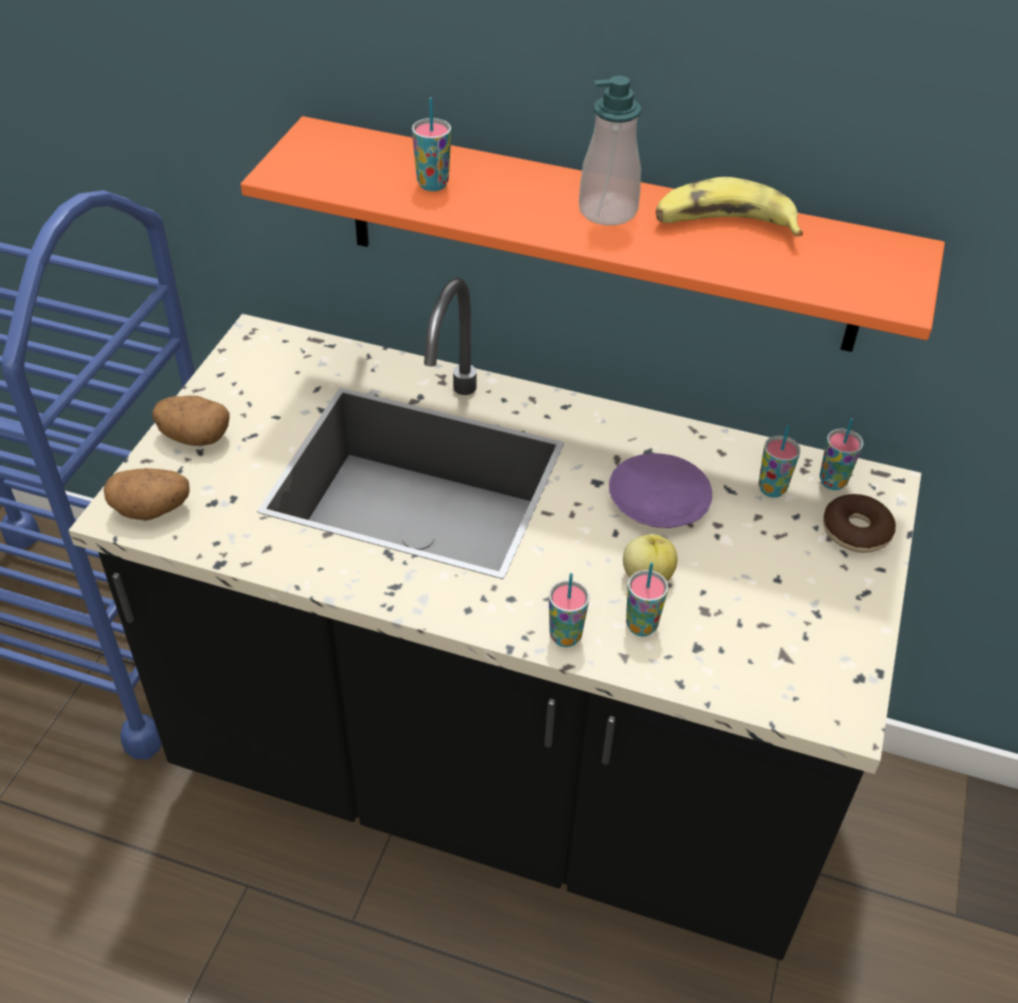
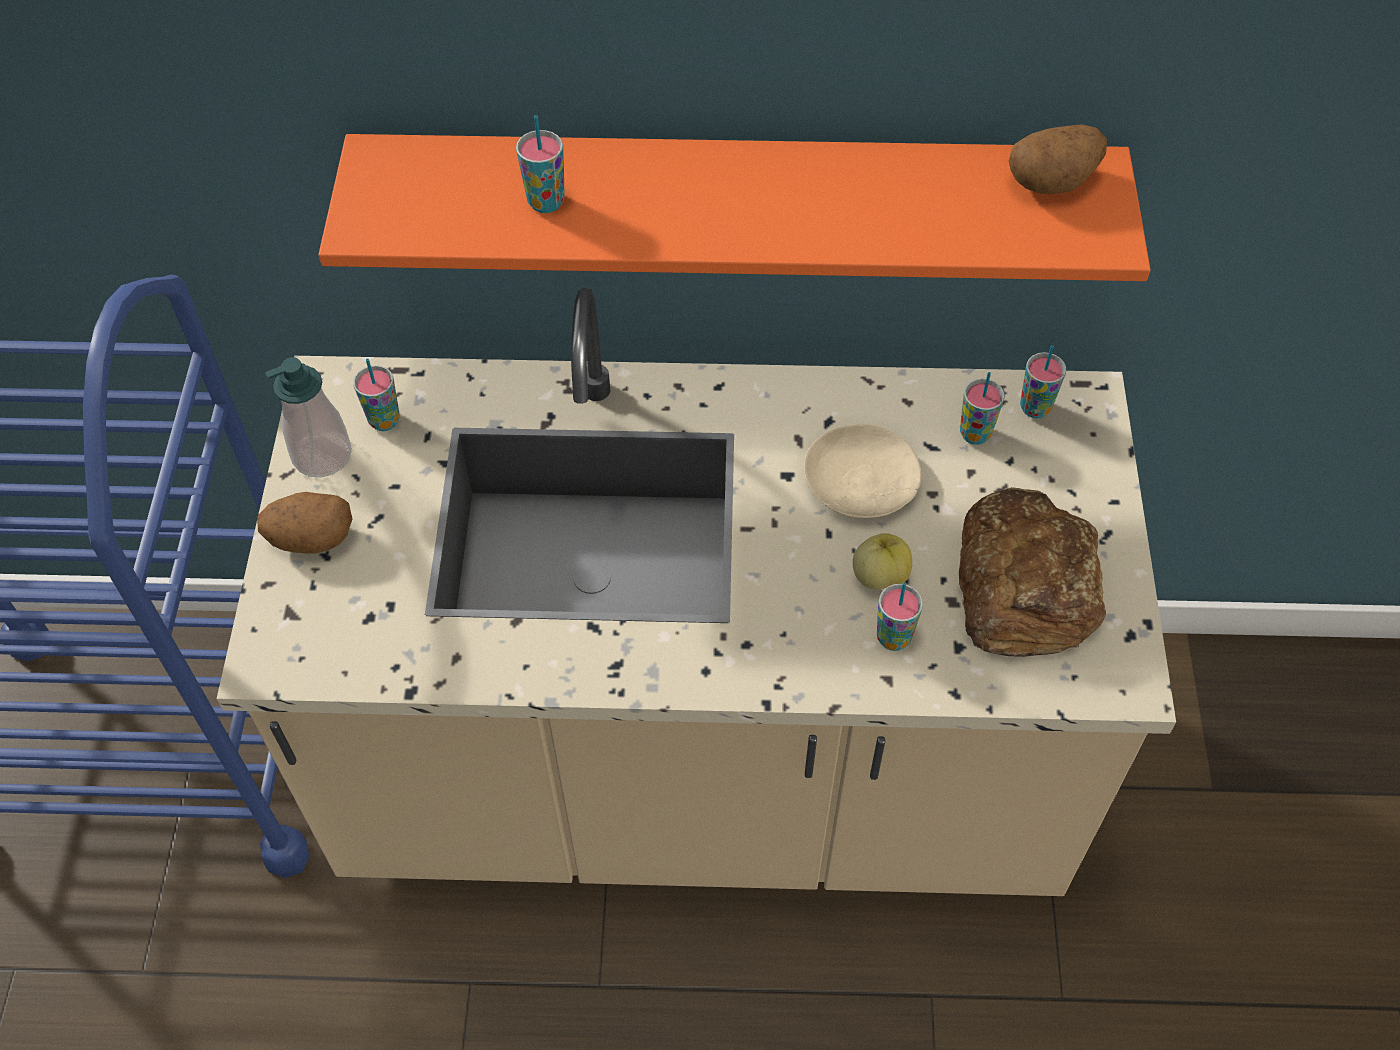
camera: 15 degrees left, 10 degrees up
black counter [68,278,921,960] -> beige counter [217,287,1176,896]
potato [104,468,190,520] -> potato moved to [1009,124,1107,194]
cup [549,573,590,647] -> cup moved to [353,359,400,431]
soap dispenser [579,76,641,226] -> soap dispenser moved to [265,357,352,477]
purple plate [609,453,712,528] -> beige plate [804,424,921,518]
banana [656,177,803,237] -> none
donut [823,494,896,553] -> none
none -> bread [959,487,1106,657]

